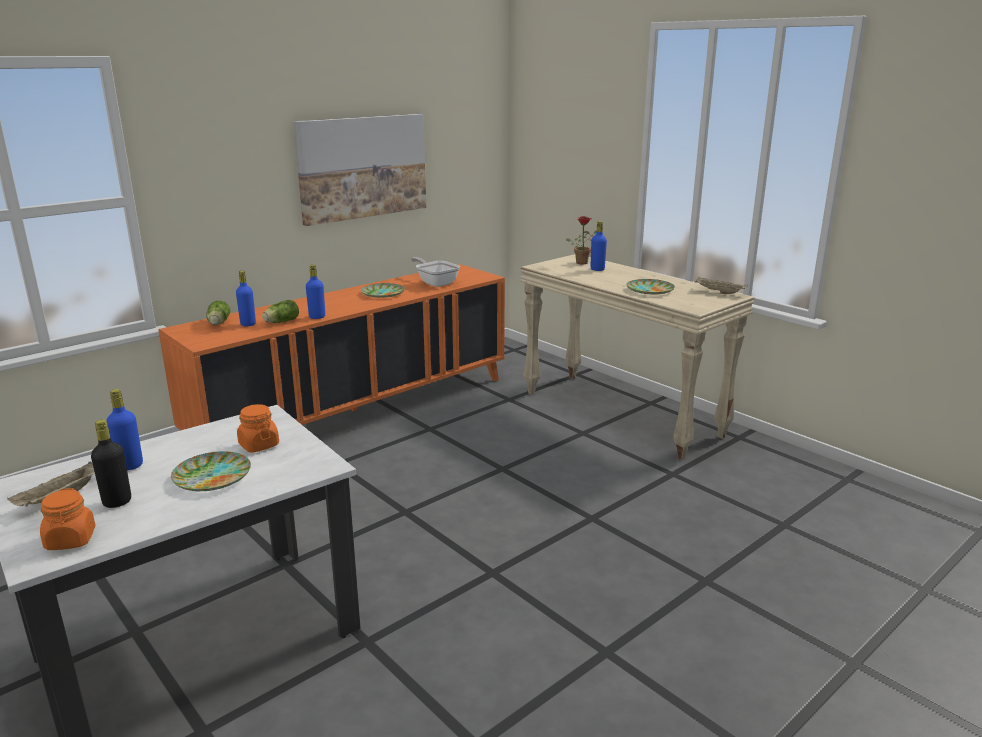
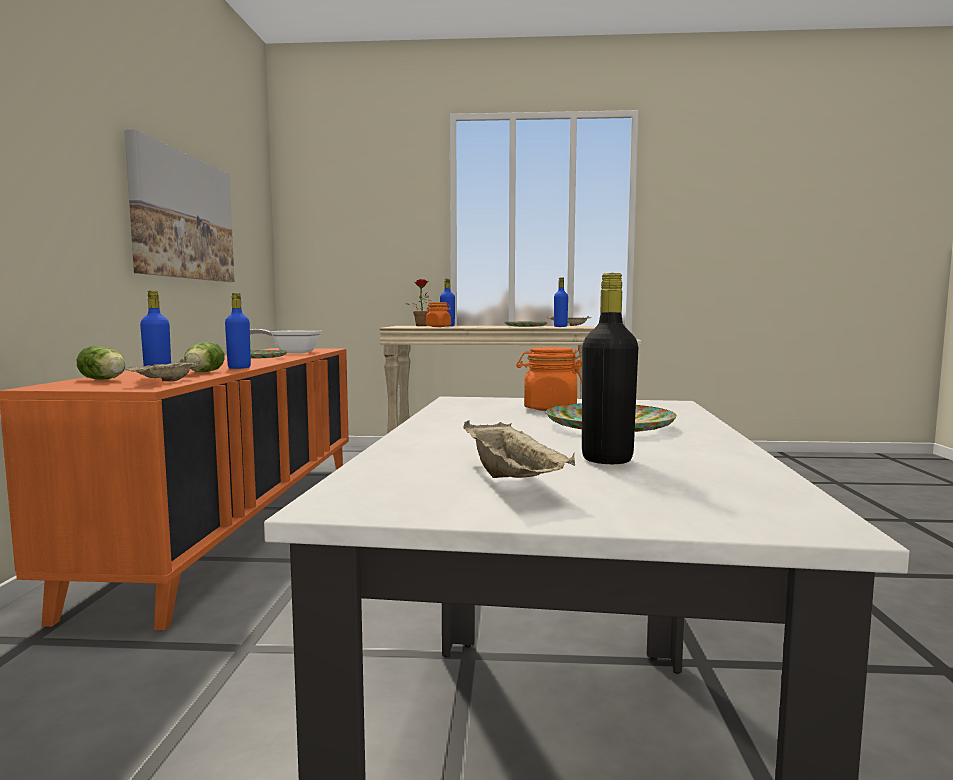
camera: 45 degrees left, 15 degrees down
orange jar [40,488,96,550] -> orange jar moved to [426,302,451,327]
blue bottle [106,389,143,471] -> blue bottle moved to [554,277,568,327]
none -> beige tray [124,359,199,381]

